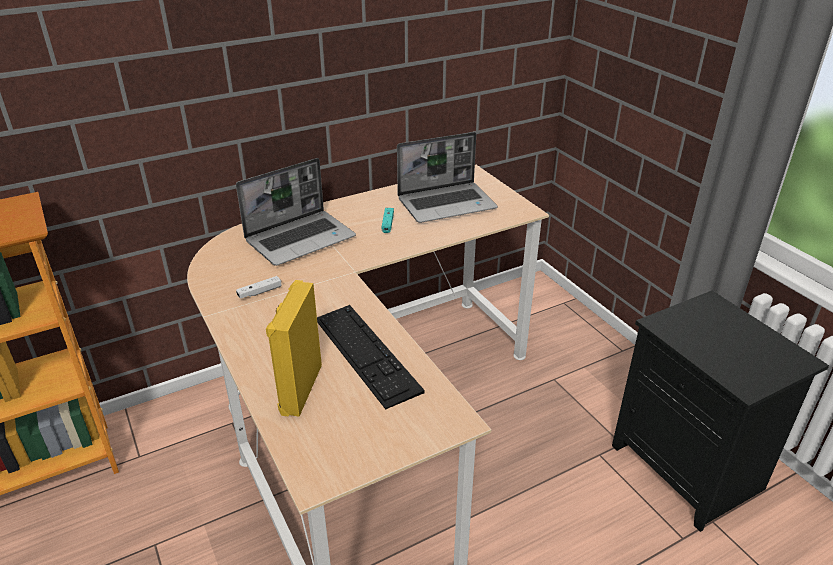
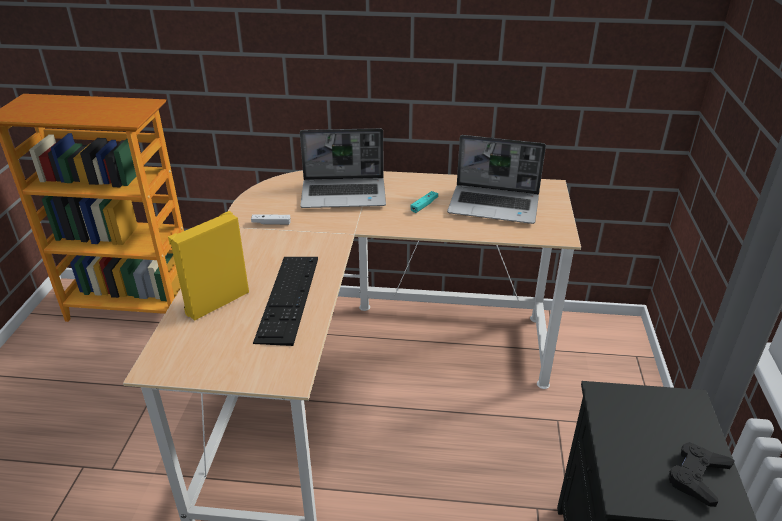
camera: 35 degrees right, 0 degrees up
none -> black game controller [669,442,735,507]

